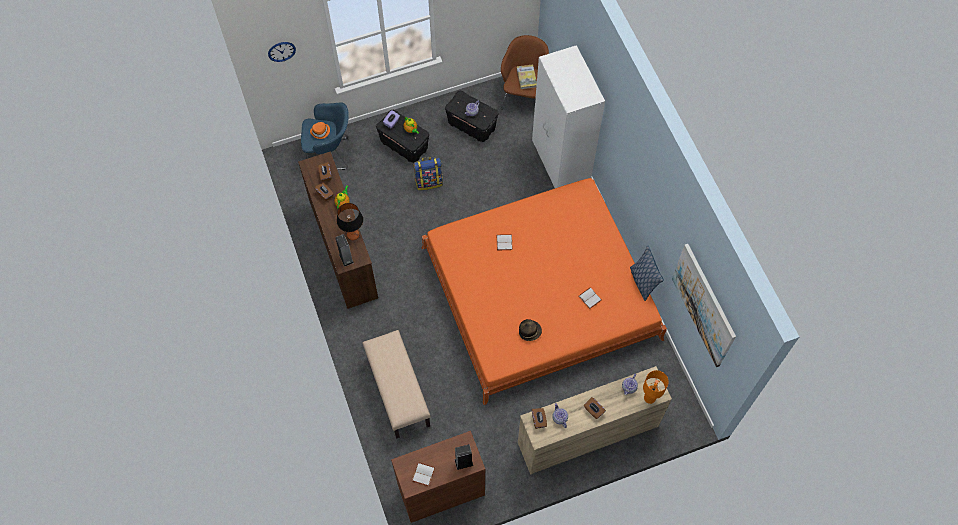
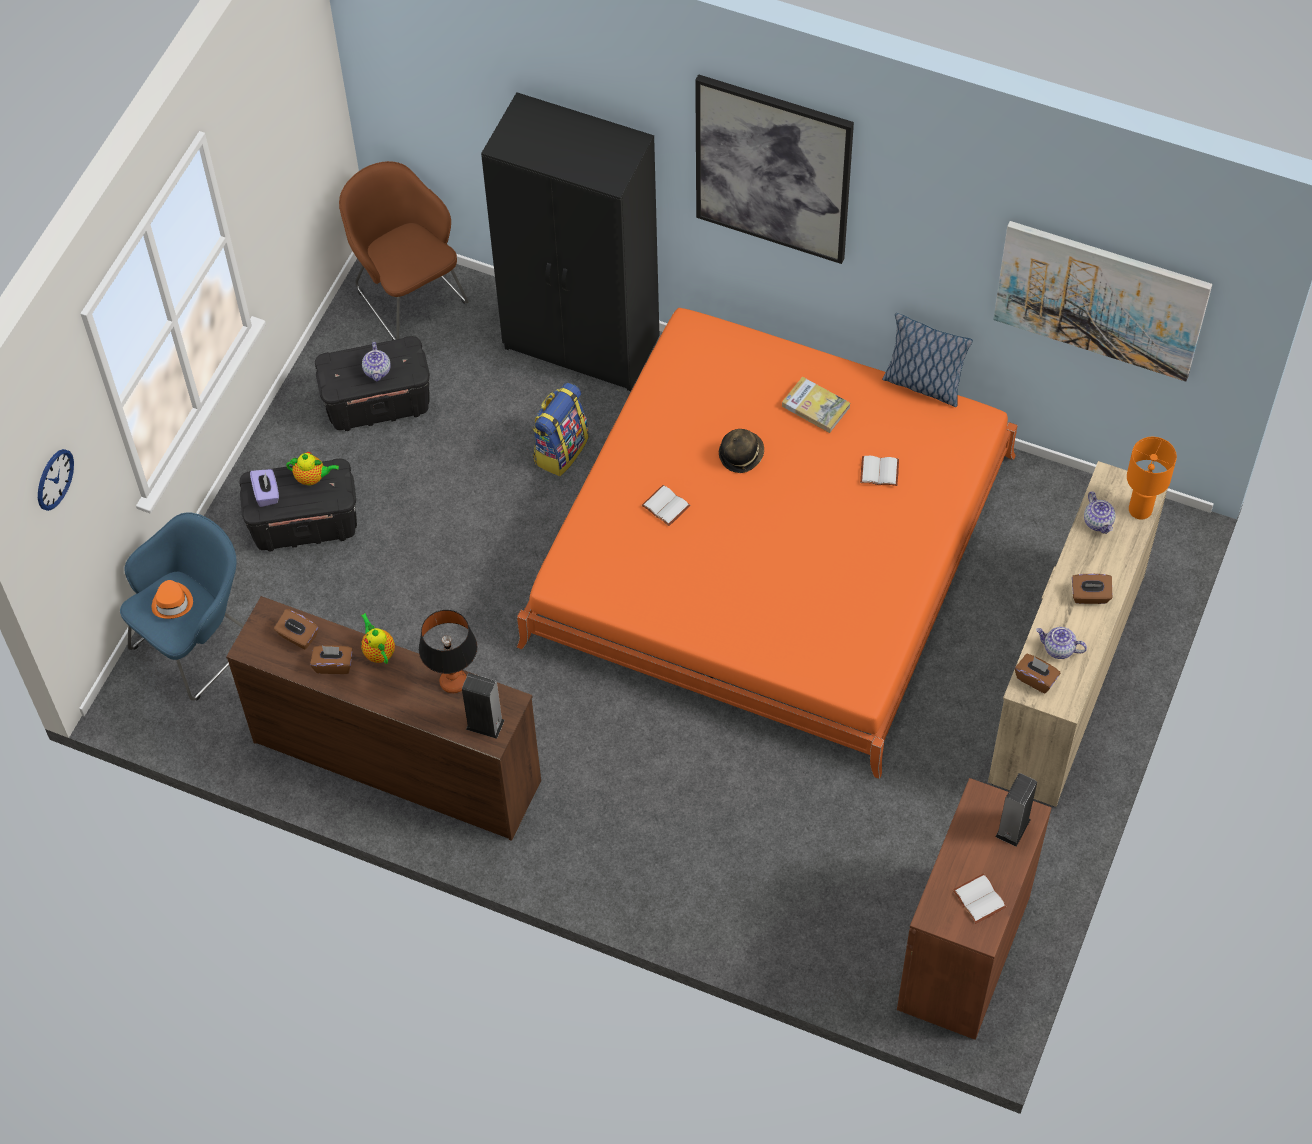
camera: 45 degrees left, 5 degrees down
beige bench [362,330,430,438] -> none
backpack [413,157,443,190] -> backpack moved to [532,382,589,476]
book [517,65,537,89] -> book moved to [782,377,850,433]
hat [519,319,542,341] -> hat moved to [719,429,764,473]
white wardrobe [532,45,605,188] -> black wardrobe [481,92,659,391]
none -> picture [695,74,854,264]

